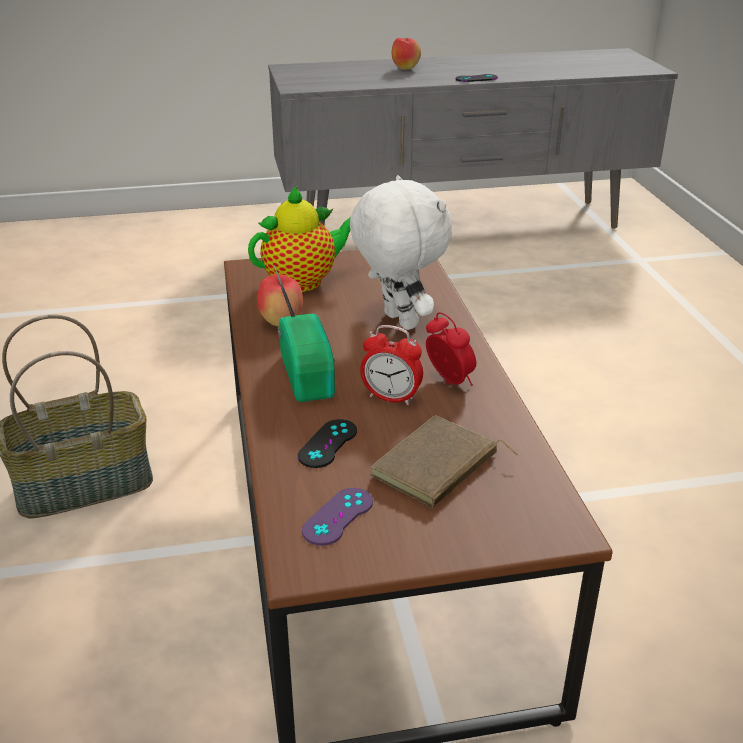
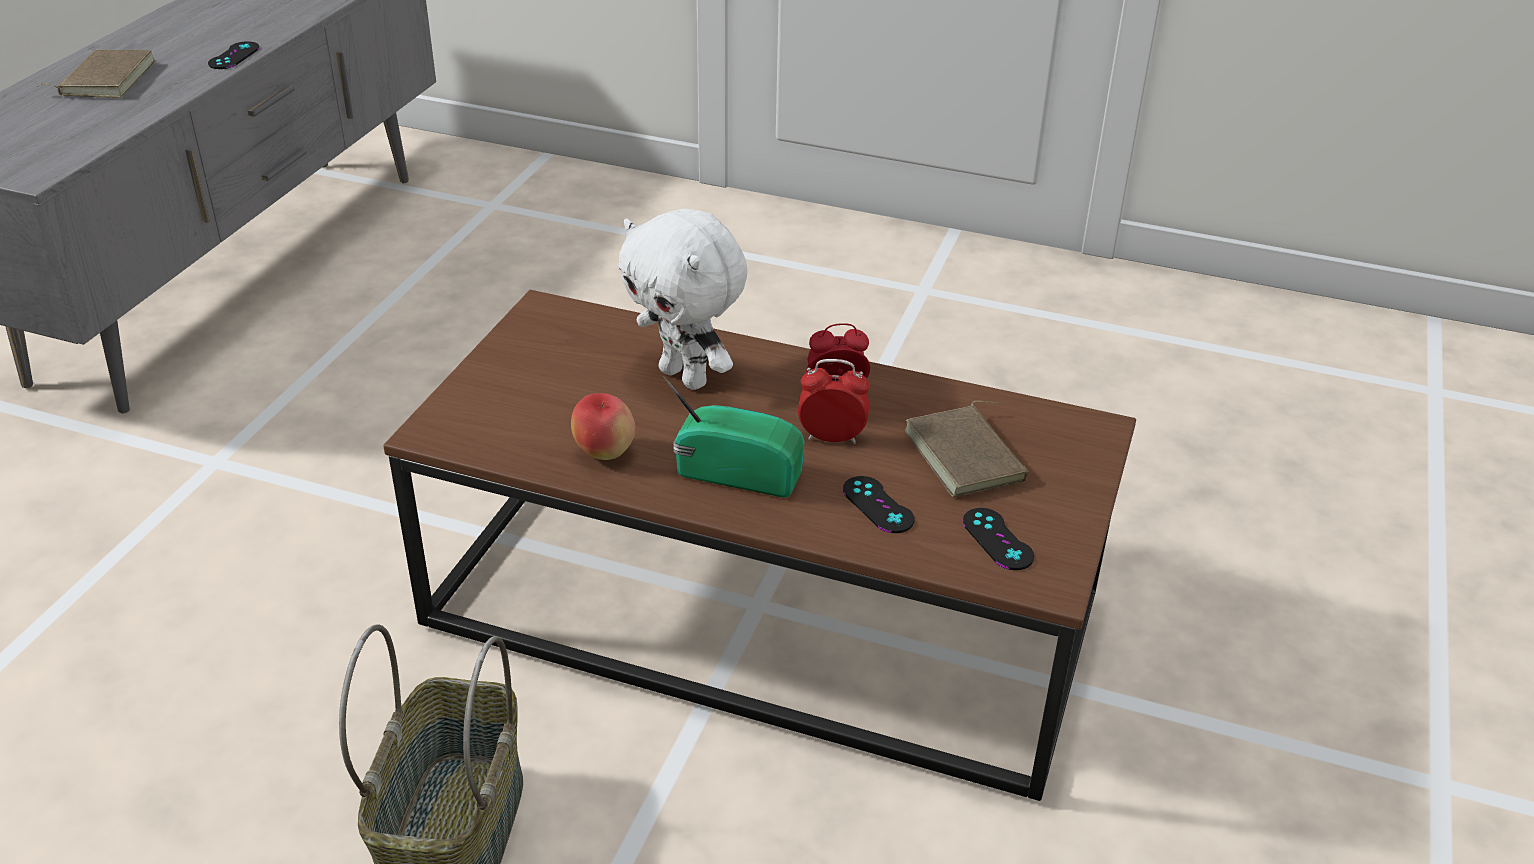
camera: 60 degrees left, 5 degrees up
teapot [248,185,351,292] -> none
purple game controller [302,488,373,546] -> black game controller [963,508,1034,570]
white plush toy [350,175,452,330] -> white plush toy turned 135 degrees counterclockwise [618,209,747,390]
alarm clock [360,325,423,405] -> alarm clock turned 135 degrees counterclockwise [798,359,869,444]
apple [392,38,421,70] -> brown book [37,50,155,98]

